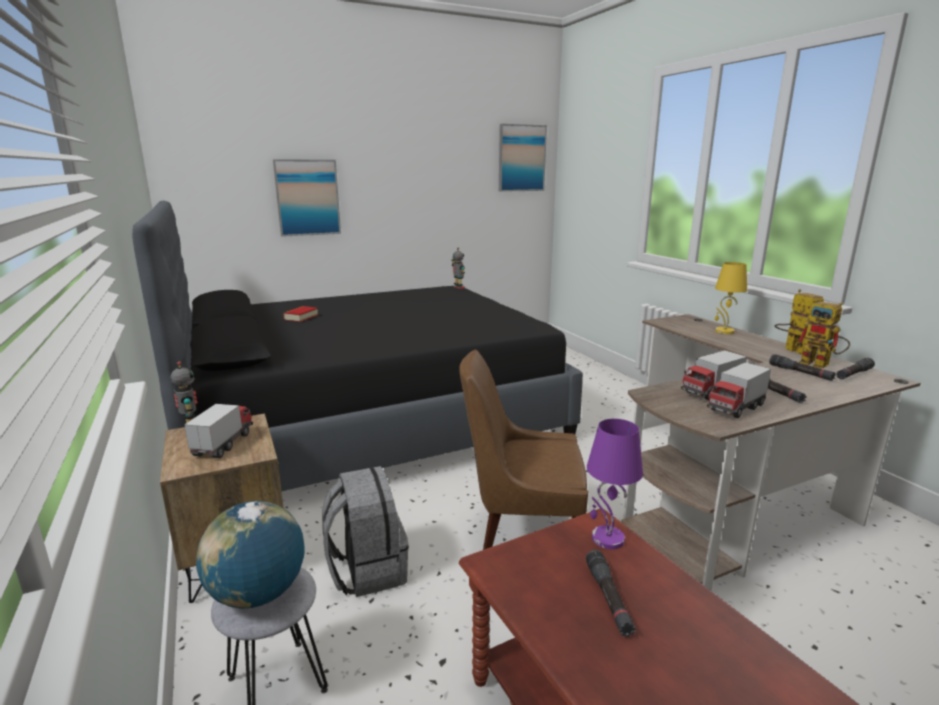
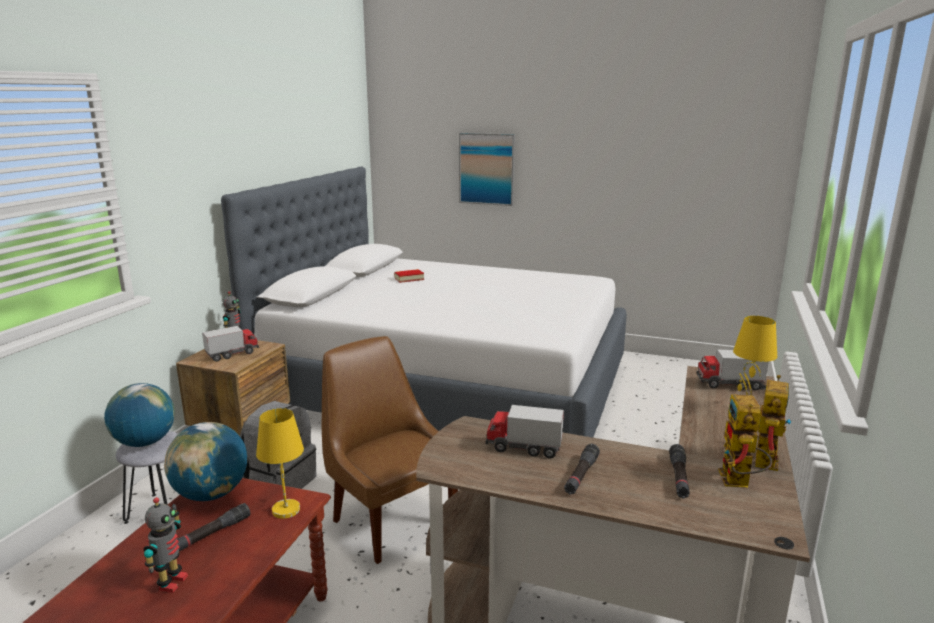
camera: 45 degrees right, 0 degrees up
black bed [132,201,583,491] -> white bed [221,167,627,438]
toy robot [451,248,465,289] -> toy robot moved to [144,497,188,593]
picture [499,124,547,192] -> none
purple table lamp [587,419,643,549] -> yellow table lamp [256,408,304,519]
toy truck [707,362,771,418] -> toy truck moved to [696,349,769,390]
black flashlight [836,358,875,379] -> none
none -> globe [164,422,247,501]

